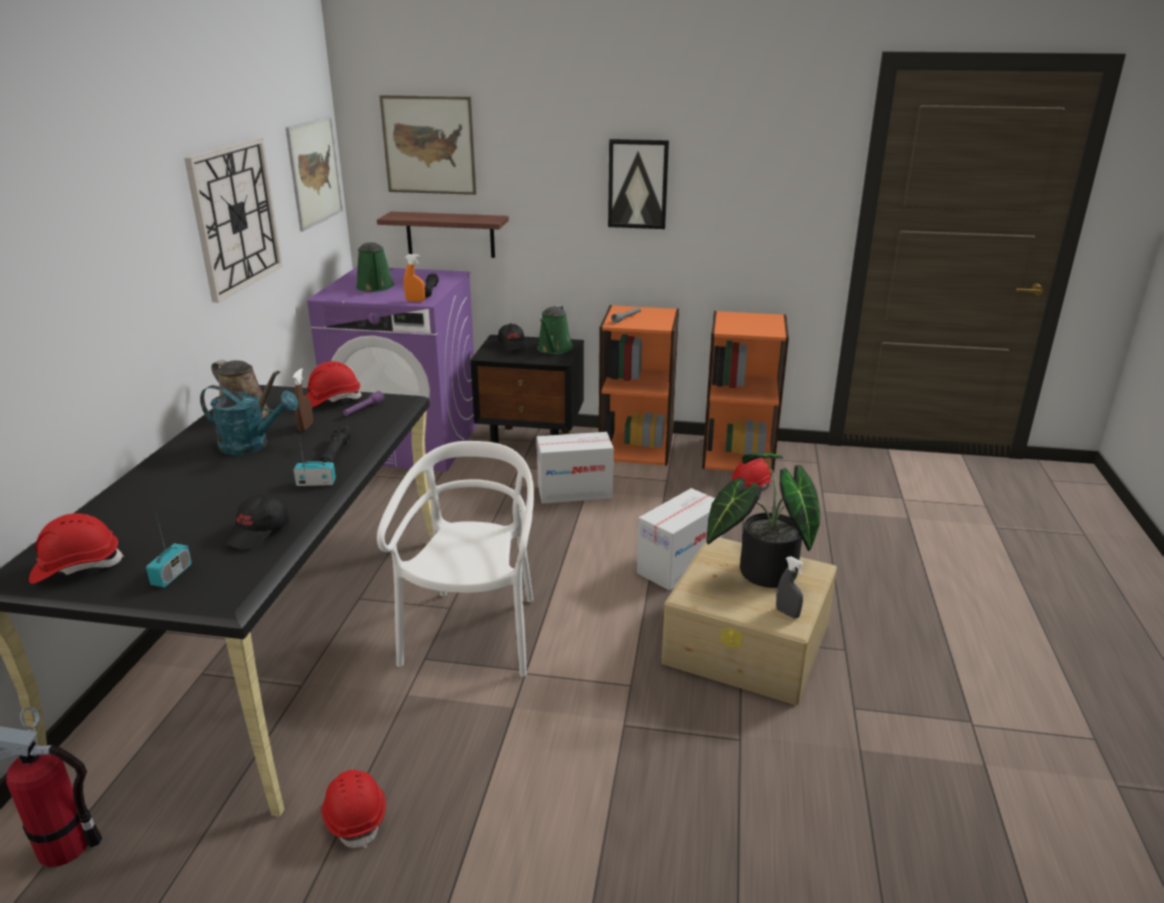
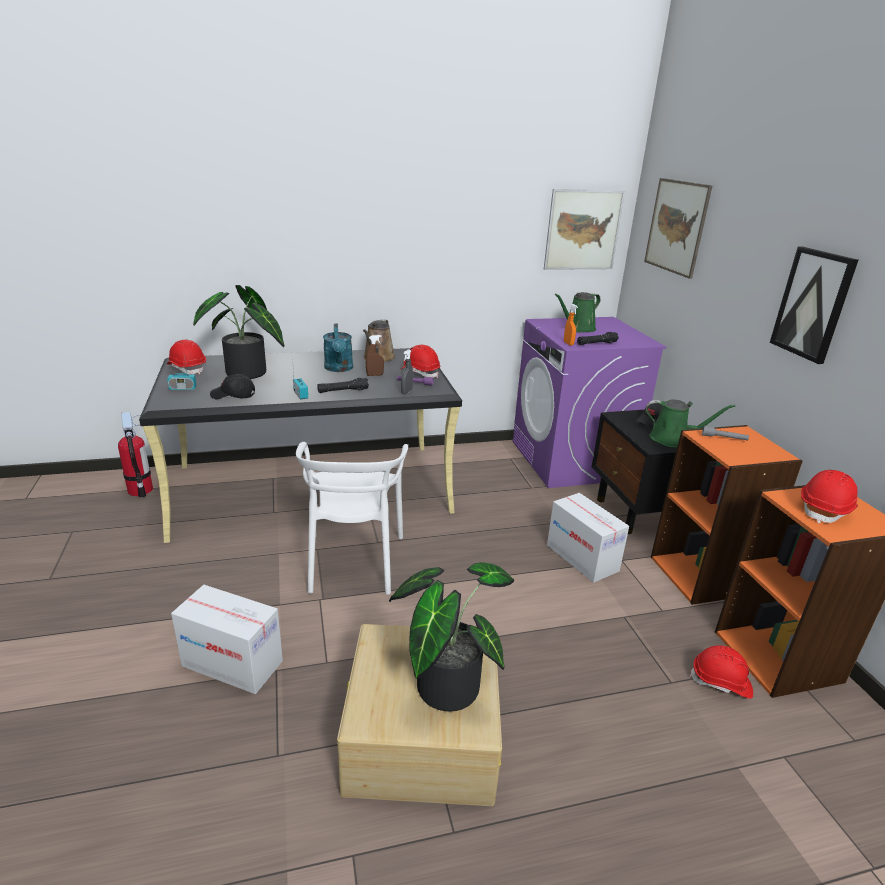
camera: 65 degrees right, 0 degrees up
wall clock [184,138,283,303] -> none
red hard hat [321,769,386,848] -> red hard hat moved to [801,470,858,524]
shelf [377,212,509,258] -> none
white chair [377,441,534,677] -> white chair turned 105 degrees clockwise [296,442,408,595]
green watering can [537,305,573,354] -> green watering can turned 150 degrees counterclockwise [646,400,735,447]
cardboard box [637,488,722,591] -> cardboard box moved to [171,585,283,694]
grey spray bottle [776,557,805,619] -> grey spray bottle moved to [401,349,413,394]
none -> potted plant [193,285,284,379]

